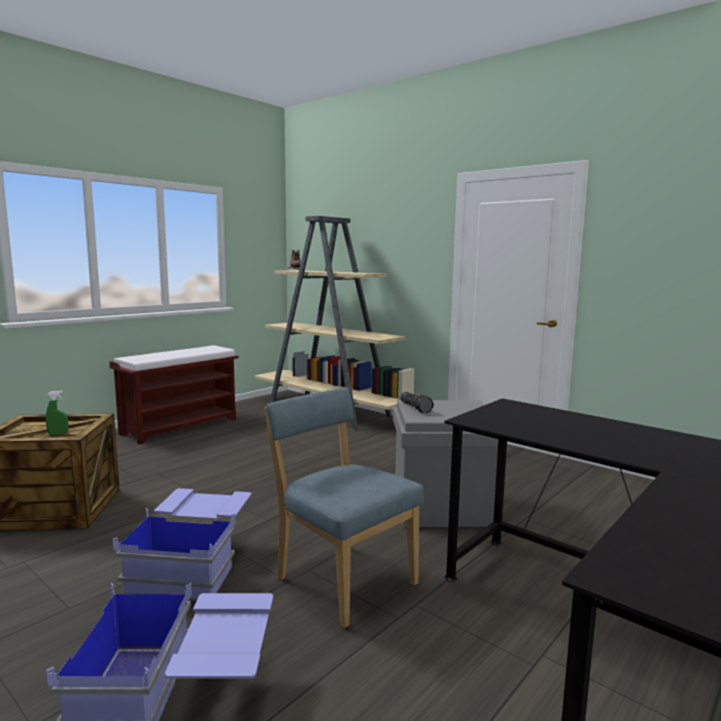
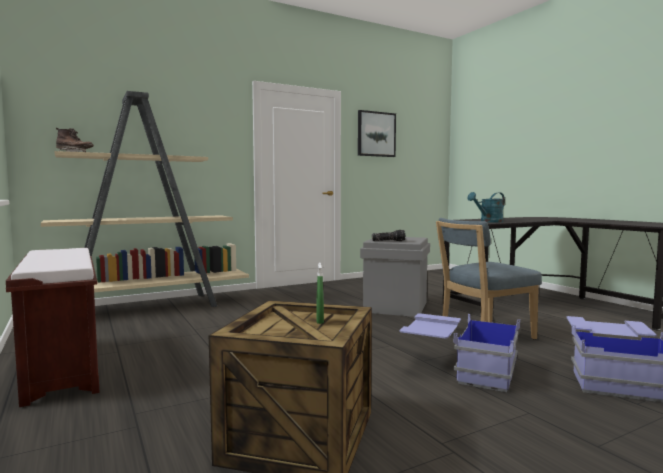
camera: 70 degrees left, 5 degrees down
none -> picture [358,110,396,157]
none -> turquoise watering can [467,192,505,222]

